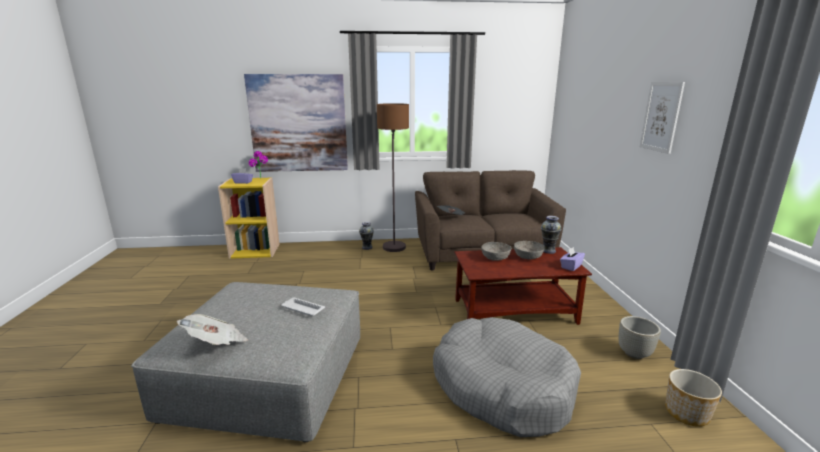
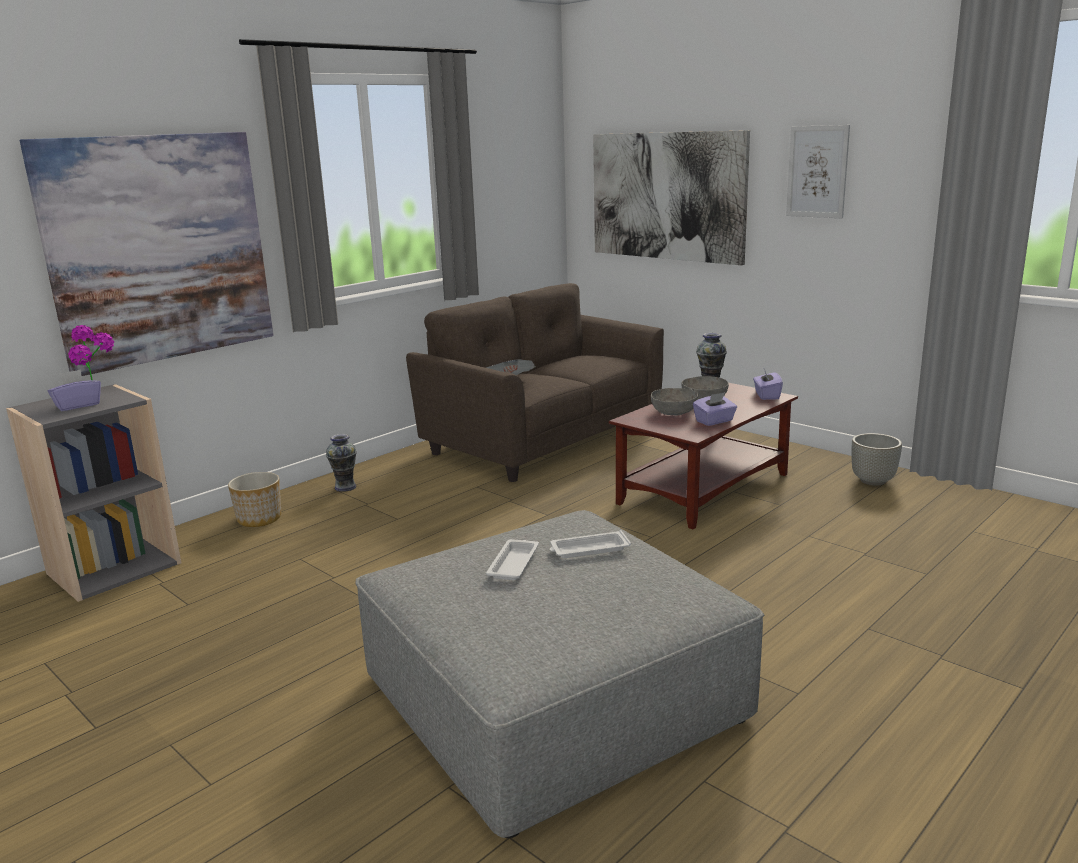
camera: 40 degrees left, 0 degrees up
newspaper [177,314,248,345] -> none
yellow bookcase [218,178,280,259] -> grey bookcase [6,384,181,602]
brown floor lamp [377,103,409,252] -> none
grey dog bed [433,317,581,437] -> none
planter [665,369,722,427] -> planter moved to [228,472,281,527]
none -> white tray [486,539,539,580]
none -> picture [593,130,750,265]
none -> purple tissue box [693,392,737,426]

